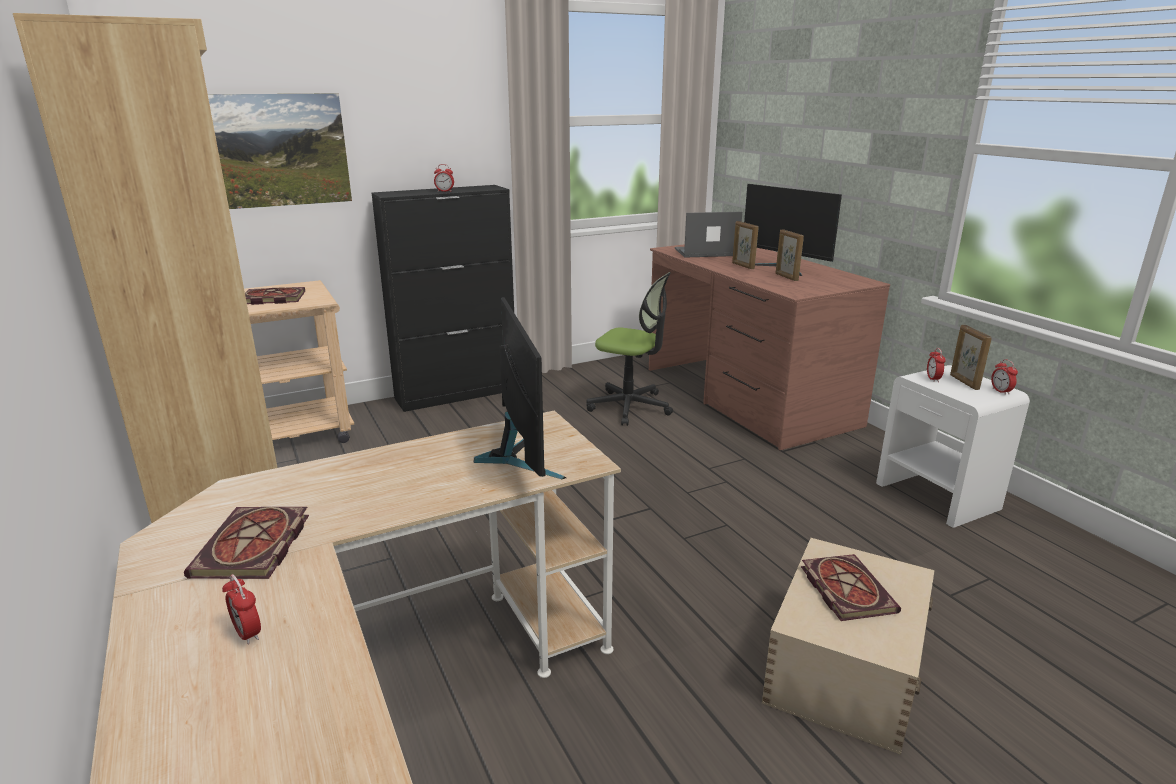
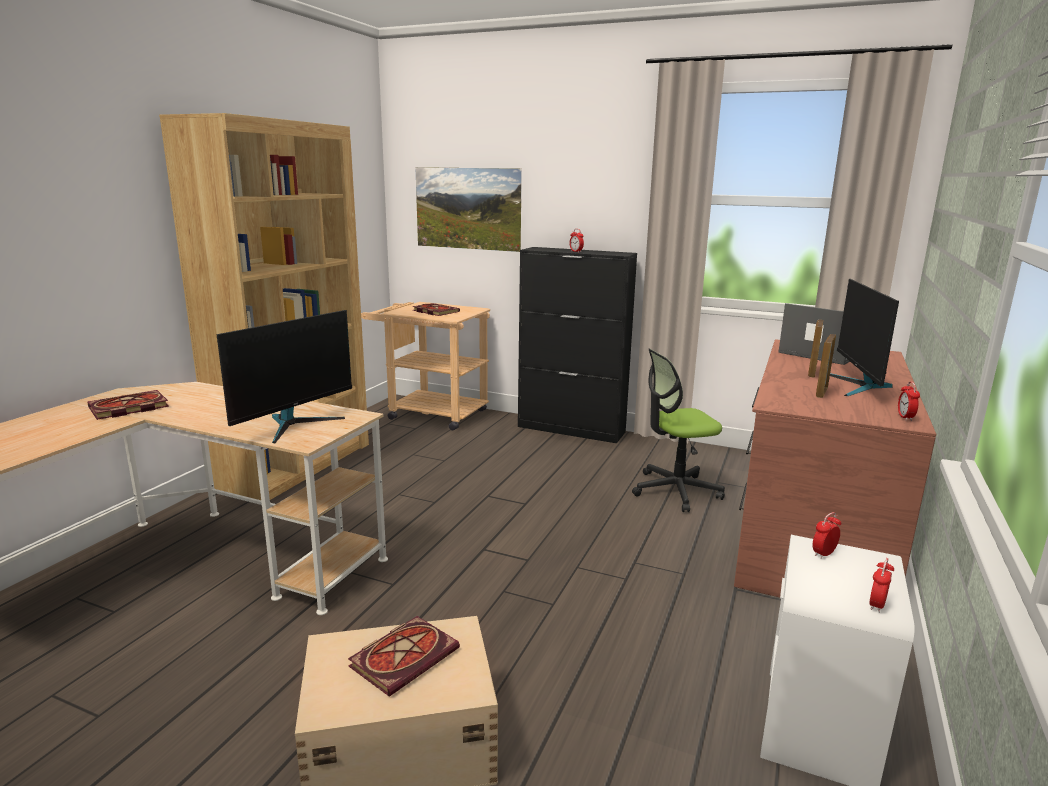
camera: 50 degrees right, 5 degrees down
alarm clock [222,574,261,645] -> alarm clock moved to [898,381,920,421]
office chair [586,272,673,426] -> office chair turned 90 degrees clockwise [632,349,725,512]
picture frame [950,325,992,390] -> none

